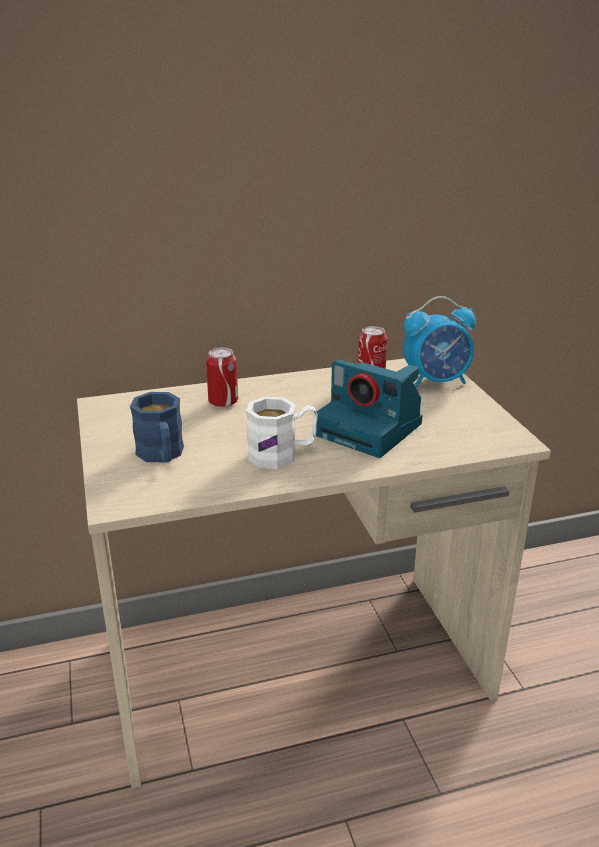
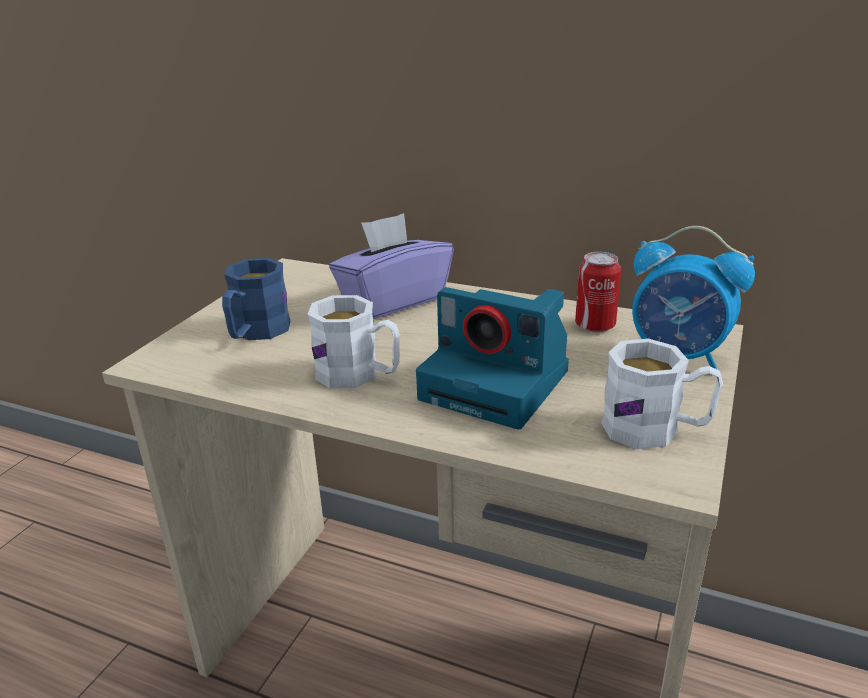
camera: 40 degrees right, 0 degrees up
can [206,347,238,407] -> purple tissue box [329,213,454,319]
camera [316,359,423,458] -> camera turned 45 degrees counterclockwise [416,287,569,429]
none -> white mug [601,339,723,449]

